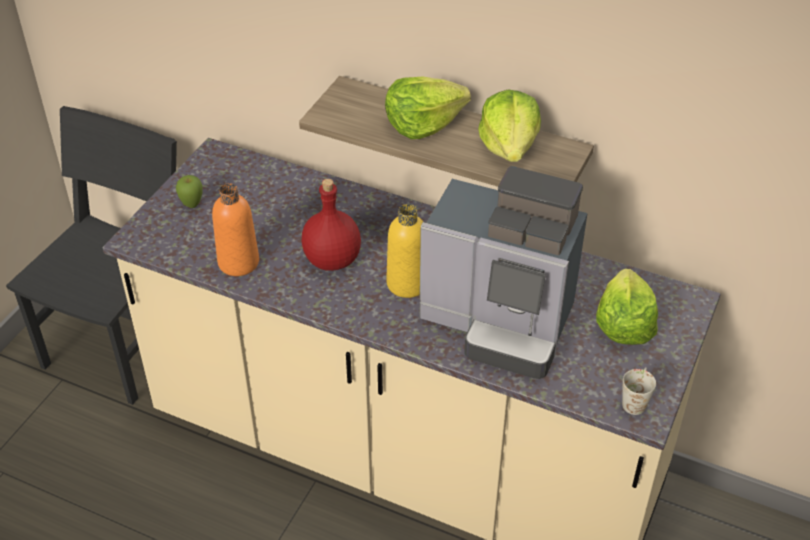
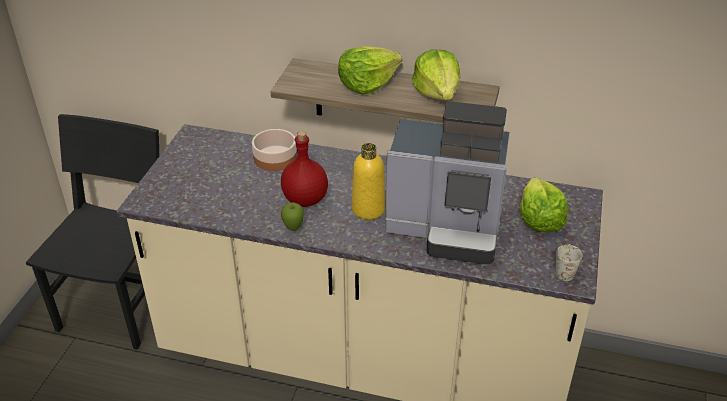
camera: 10 degrees left, 5 degrees down
apple [176,175,203,208] -> apple moved to [281,202,304,231]
orange bottle [212,183,259,276] -> none
none -> bowl [252,129,297,171]

